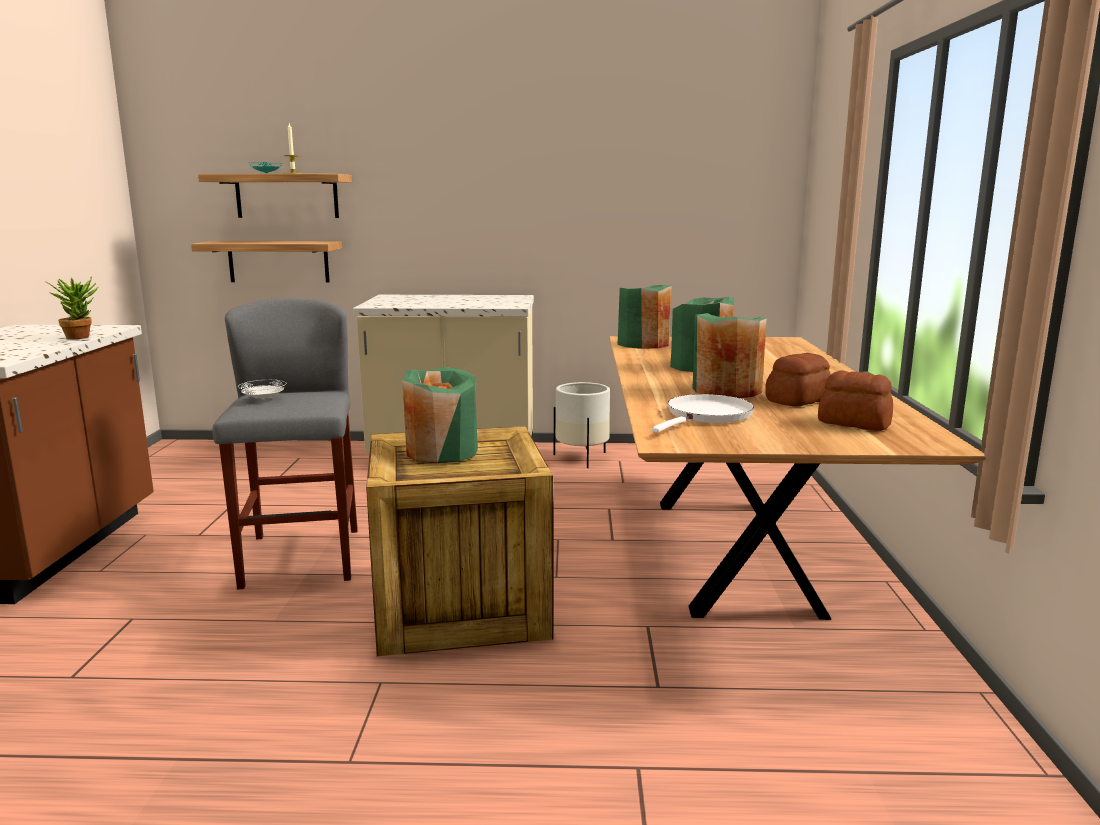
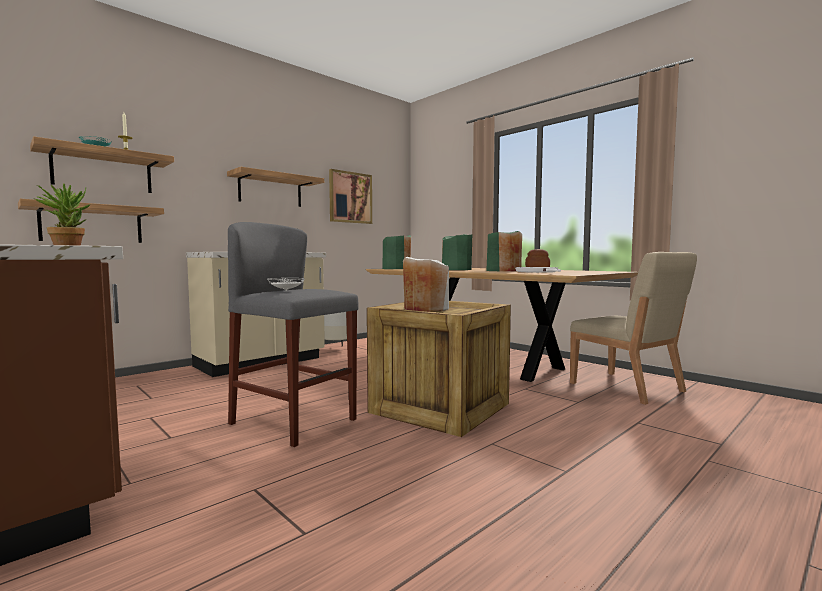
camera: 45 degrees left, 10 degrees down
green vase [402,367,478,463] -> white vase [403,257,449,312]
bread [818,370,893,431] -> none
none -> shelf [227,167,324,207]
none -> picture [329,169,372,224]
none -> beige chair [570,252,697,405]

